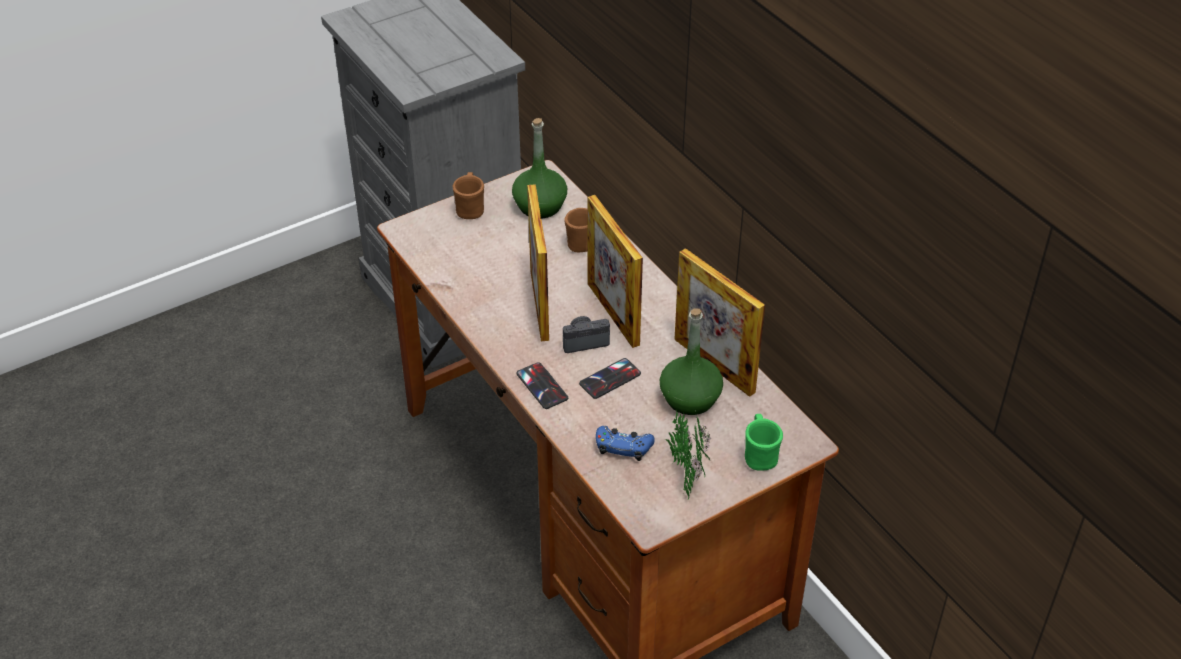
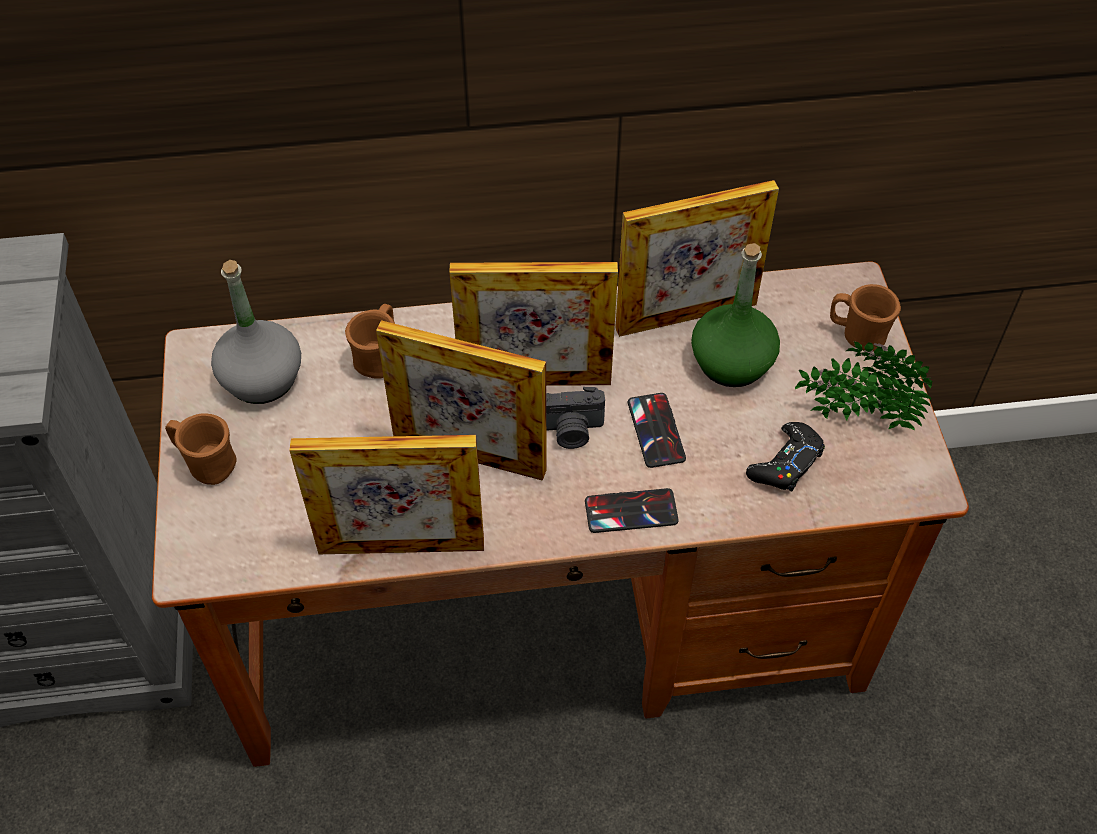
camera: 65 degrees left, 10 degrees up
green bottle [512,118,567,219] -> grey bottle [211,260,301,404]
camera [563,316,610,353] -> camera turned 105 degrees counterclockwise [546,387,605,449]
blue game controller [596,426,655,461] -> black game controller [746,422,825,491]
green mug [745,414,783,471] -> brown mug [830,284,901,351]
none -> picture frame [289,435,484,554]

